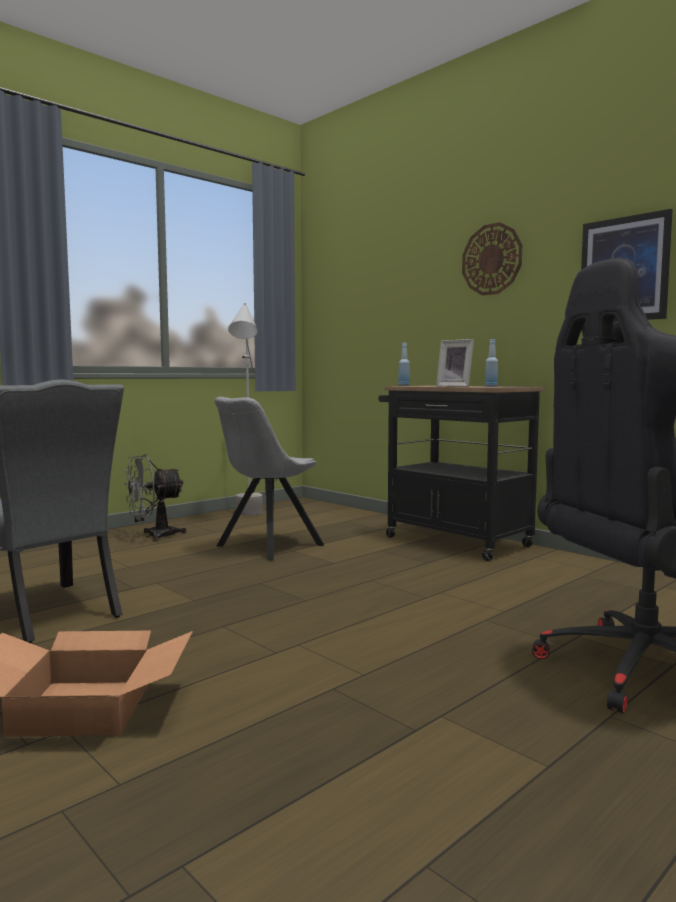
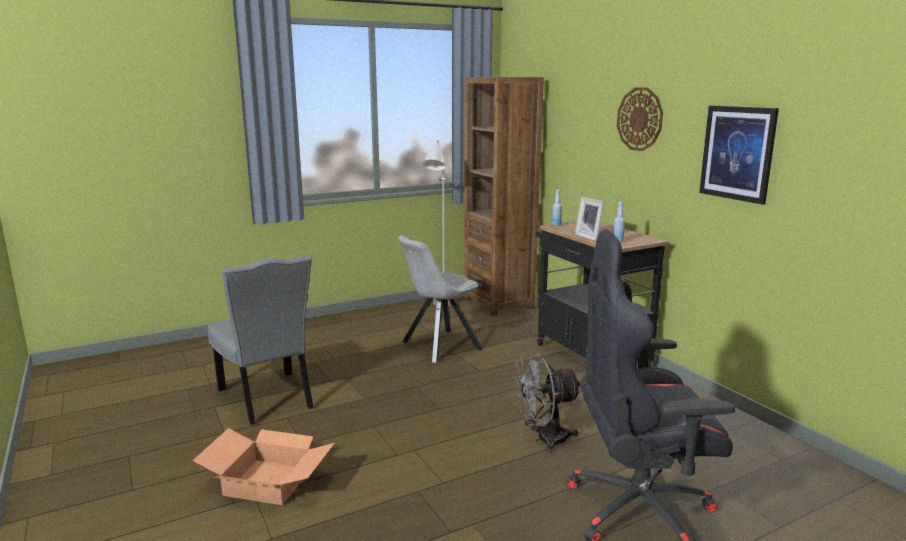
camera: 15 degrees right, 10 degrees up
grey fan [125,454,186,542] -> grey fan moved to [513,354,582,453]
none -> brown bookcase [464,77,544,317]

